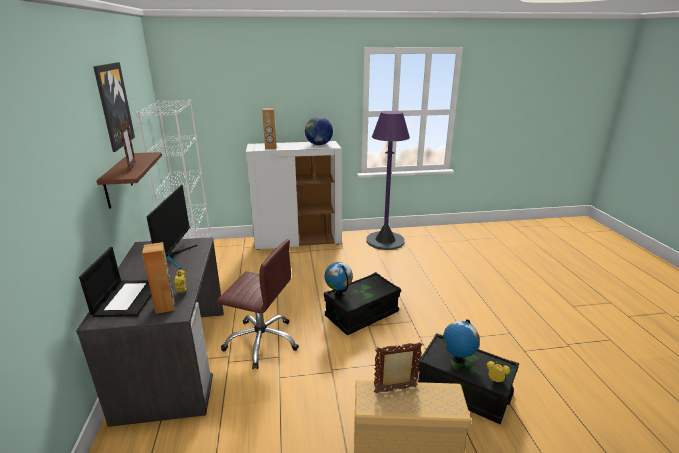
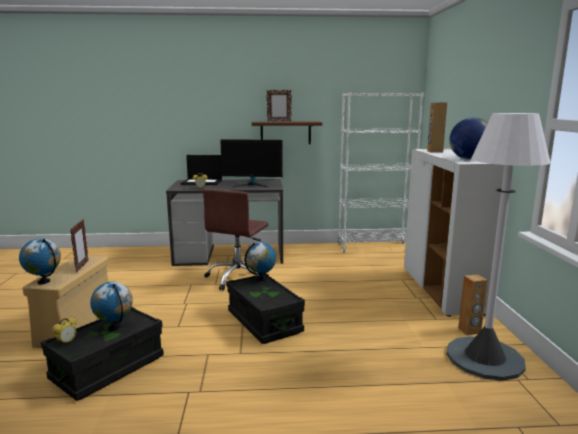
camera: 95 degrees right, 10 degrees down
picture [93,62,135,152] -> none
brown speaker [142,242,175,314] -> brown speaker moved to [459,274,488,335]
purple floor lamp [366,111,410,250] -> white floor lamp [447,113,551,381]
none -> globe [19,238,61,284]

